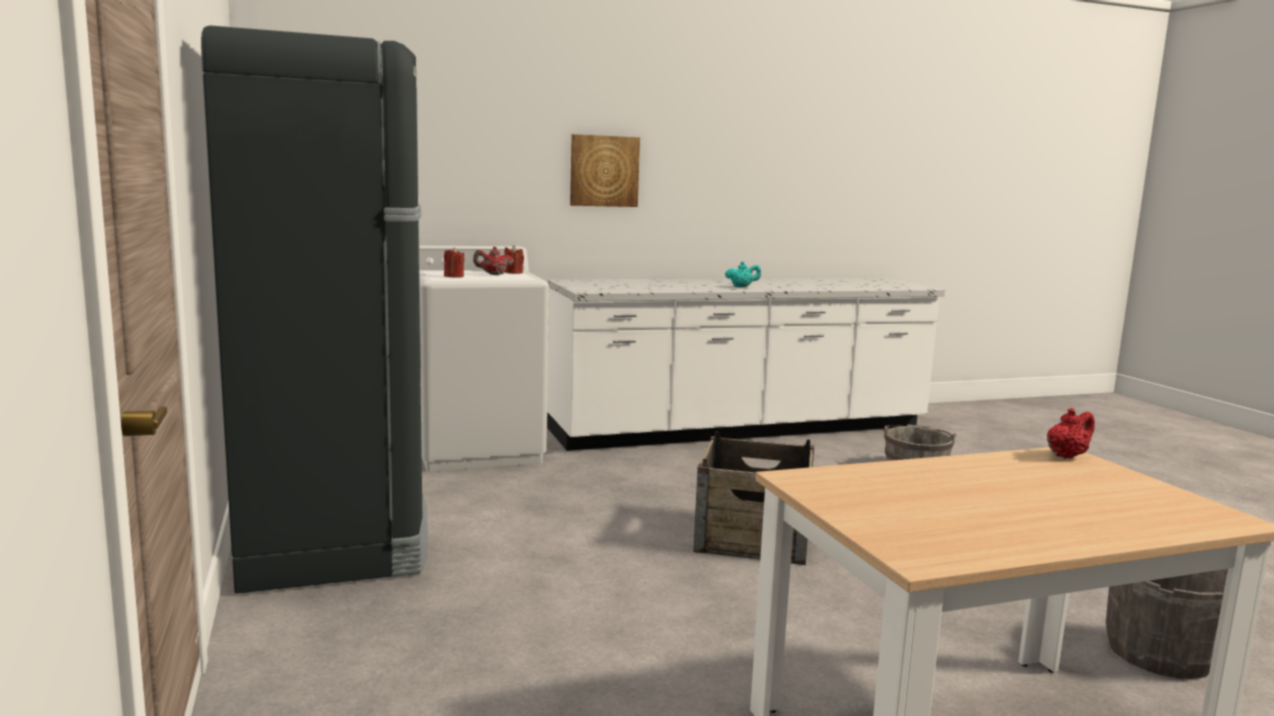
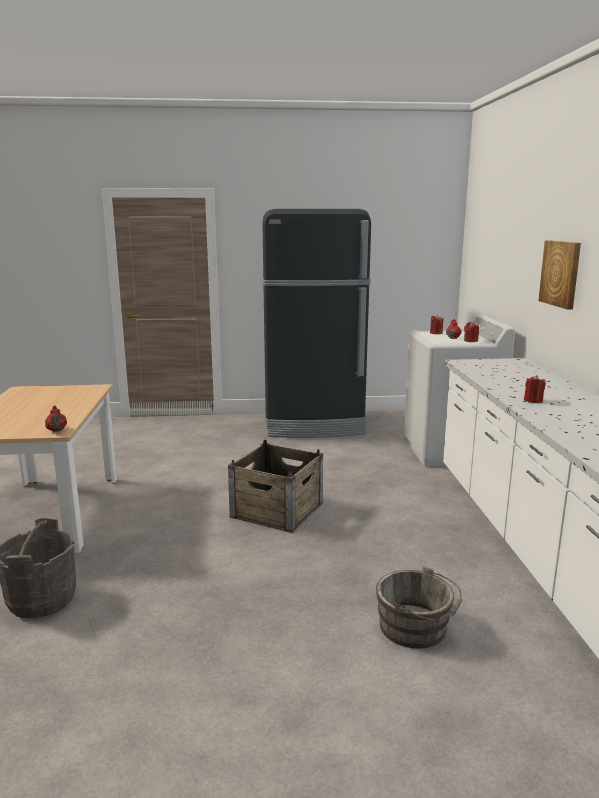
camera: 105 degrees right, 5 degrees up
turquoise teapot [725,261,761,287] -> red candle [524,375,546,403]

